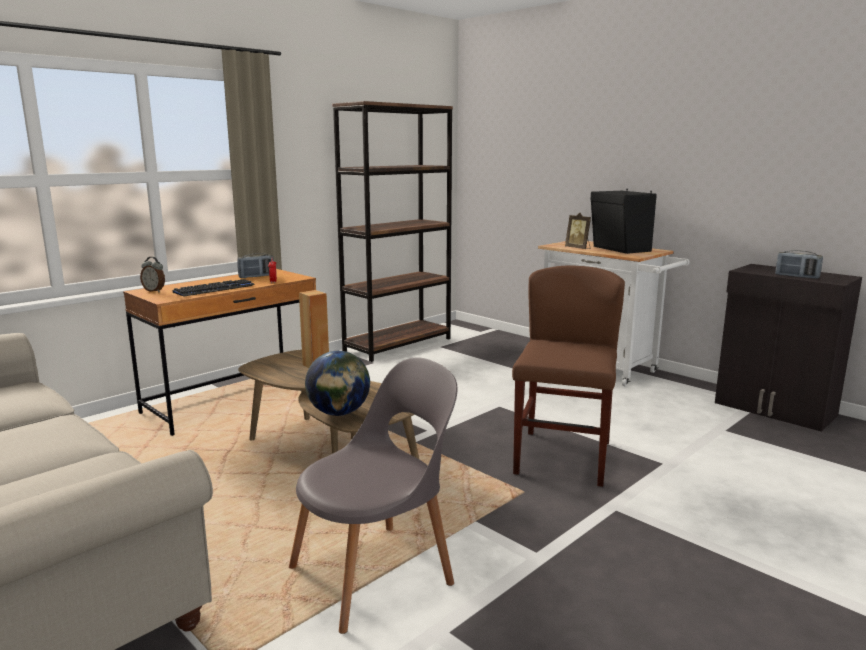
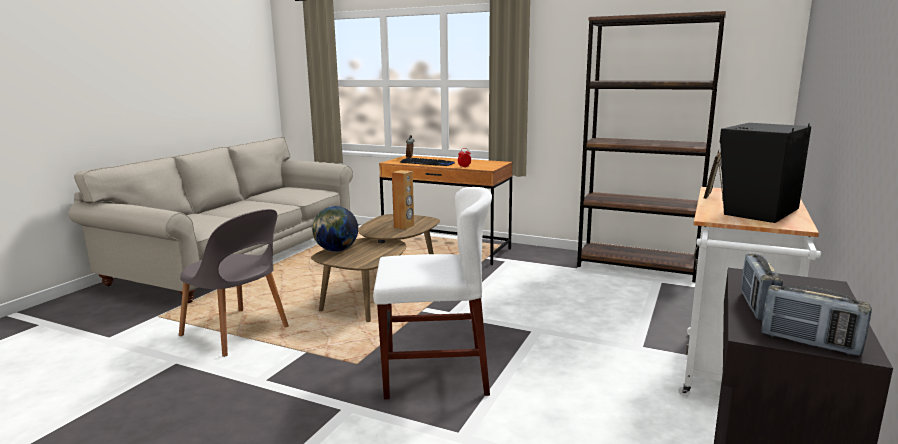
camera: 70 degrees right, 0 degrees up
radio [237,253,274,278] -> radio moved to [761,285,872,356]
brown chair [512,265,625,487] -> white chair [373,187,492,399]

